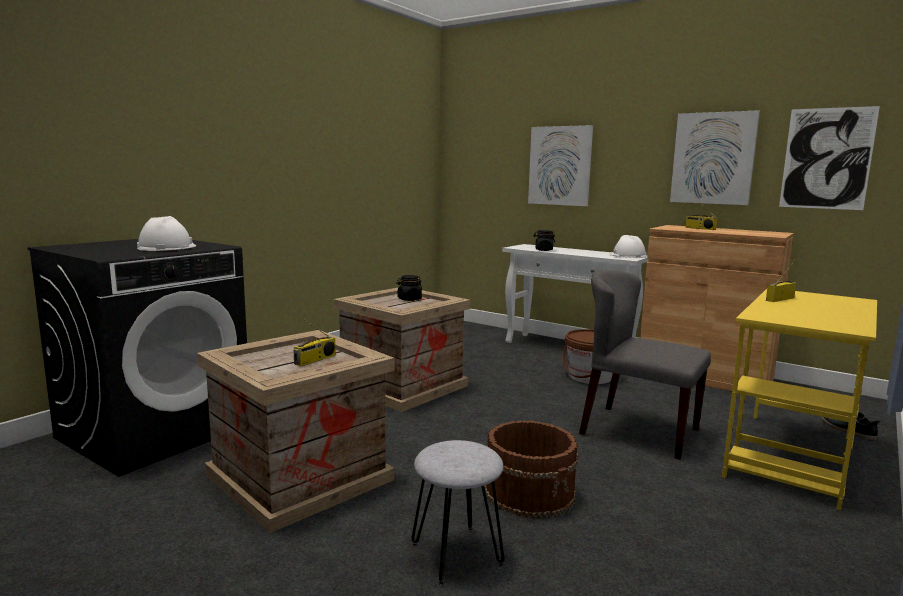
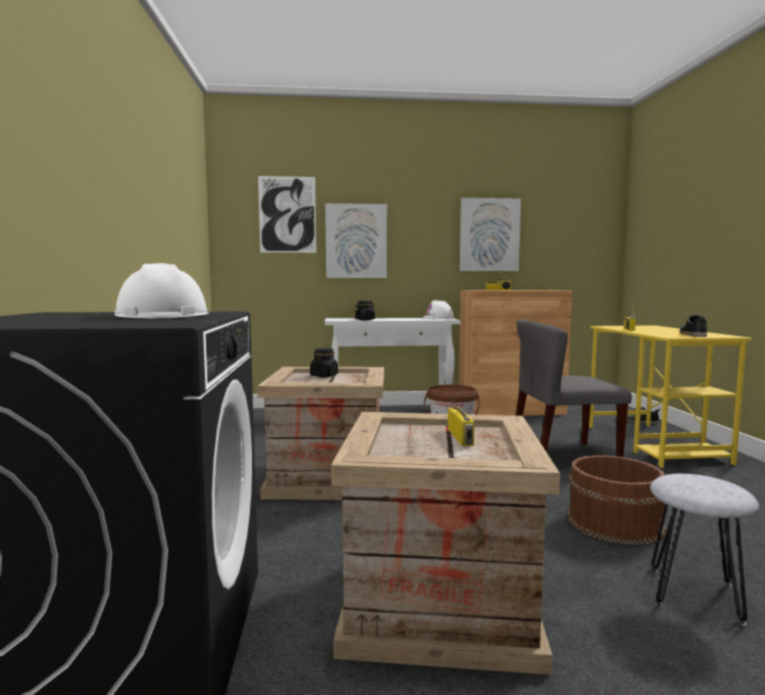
camera: 40 degrees left, 5 degrees down
picture [779,106,880,210] -> picture moved to [258,176,316,253]
none -> shoe [680,315,707,337]

